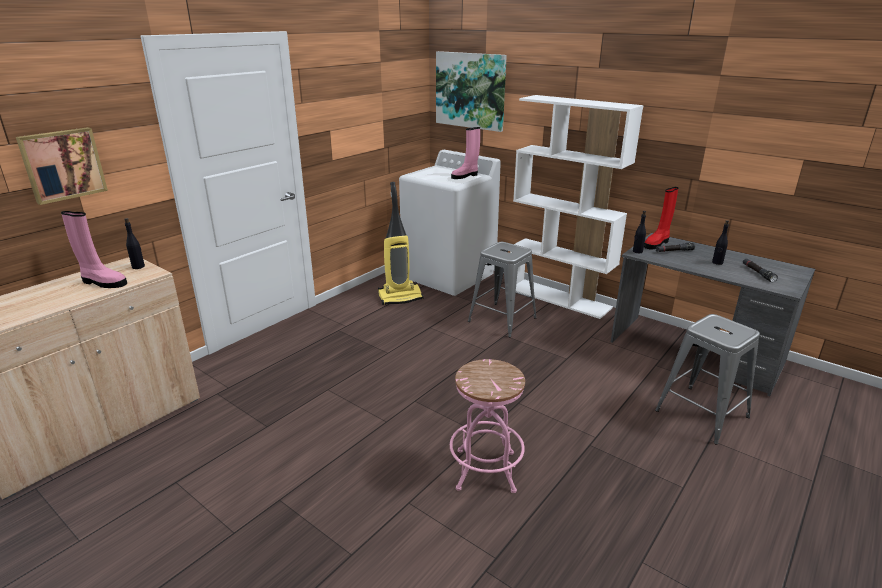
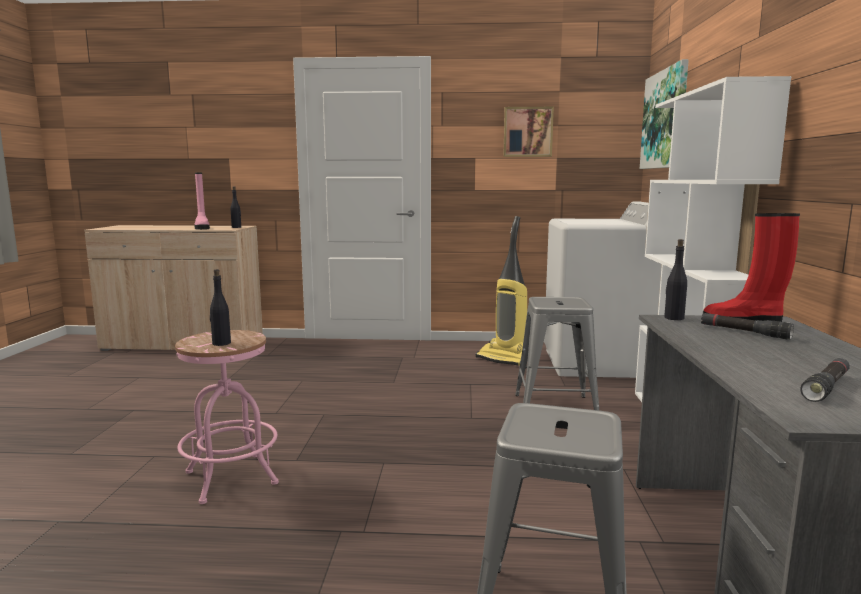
camera: 55 degrees right, 15 degrees down
picture [16,127,108,205] -> picture moved to [503,107,554,157]
pink boot [451,127,480,179] -> none
black bottle [712,220,729,265] -> black bottle moved to [210,269,231,346]

